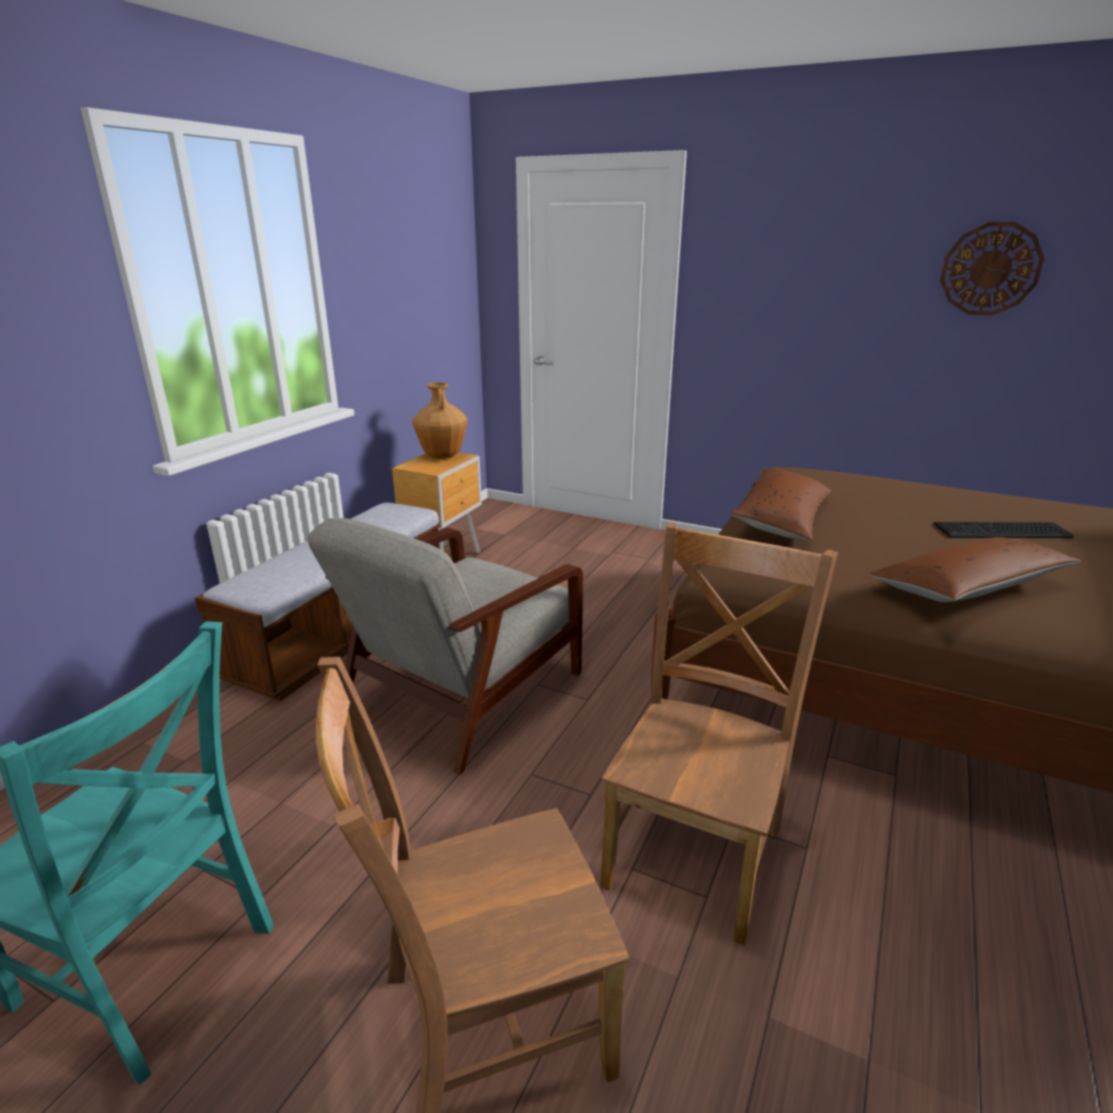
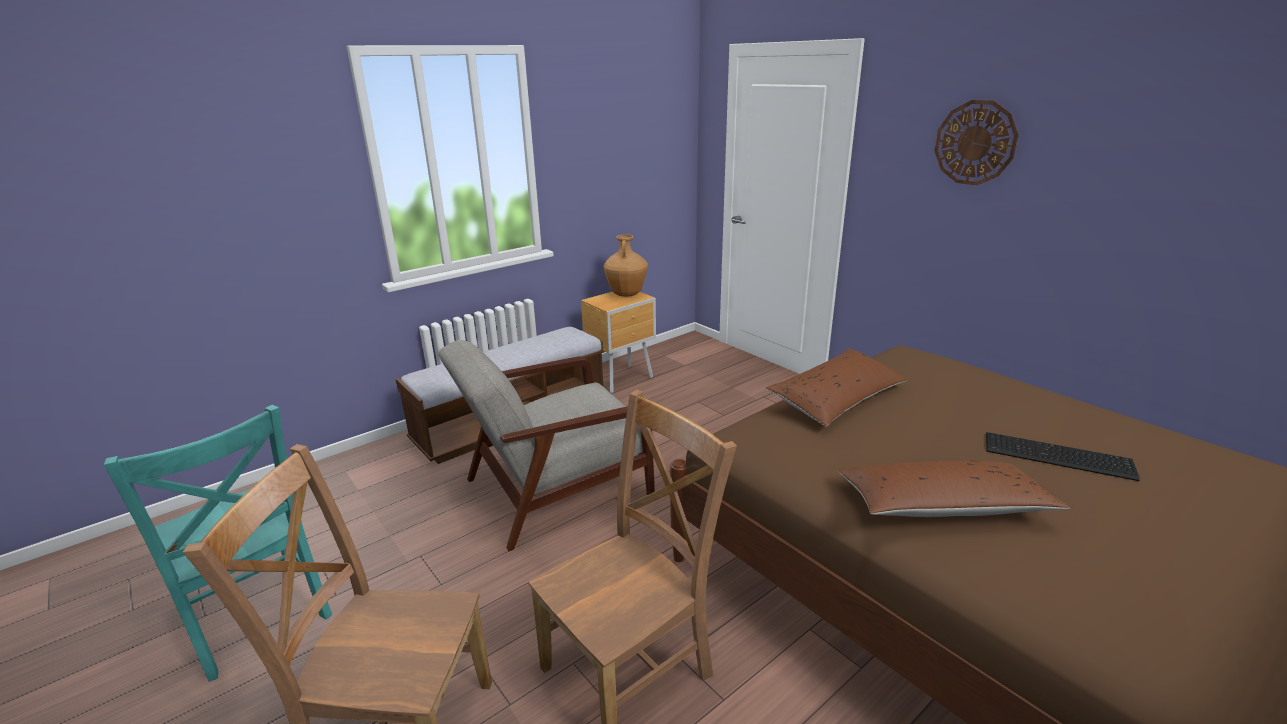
camera: 25 degrees right, 0 degrees up
wall clock [940,222,1044,316] -> wall clock moved to [934,100,1019,185]

